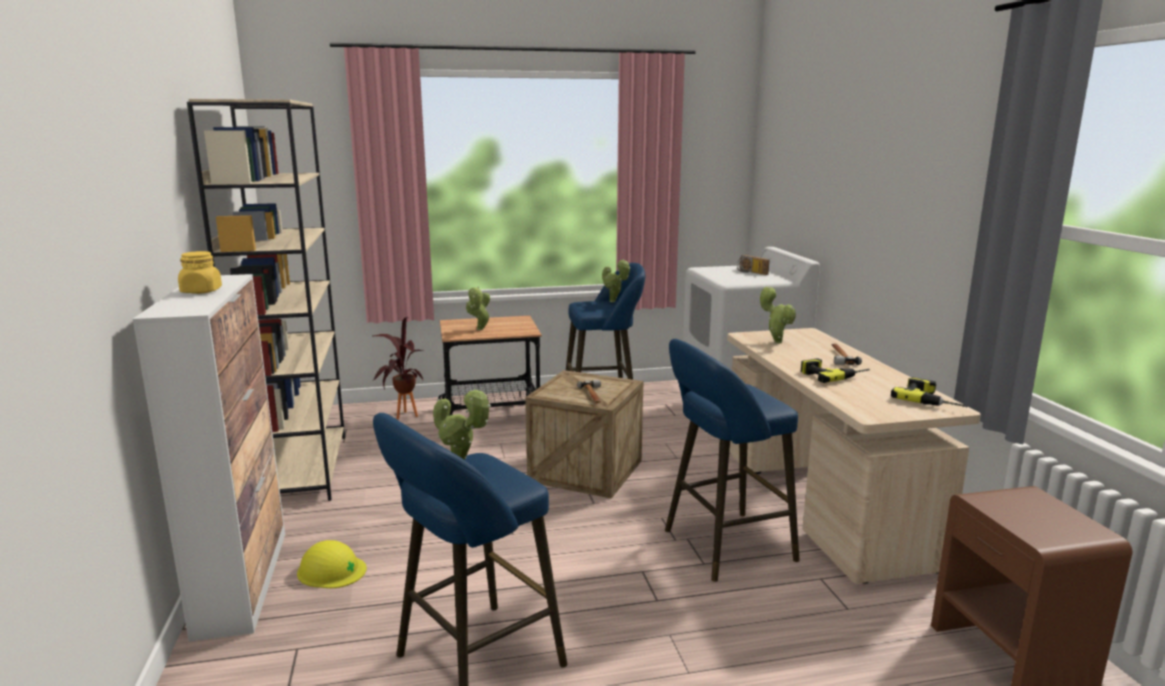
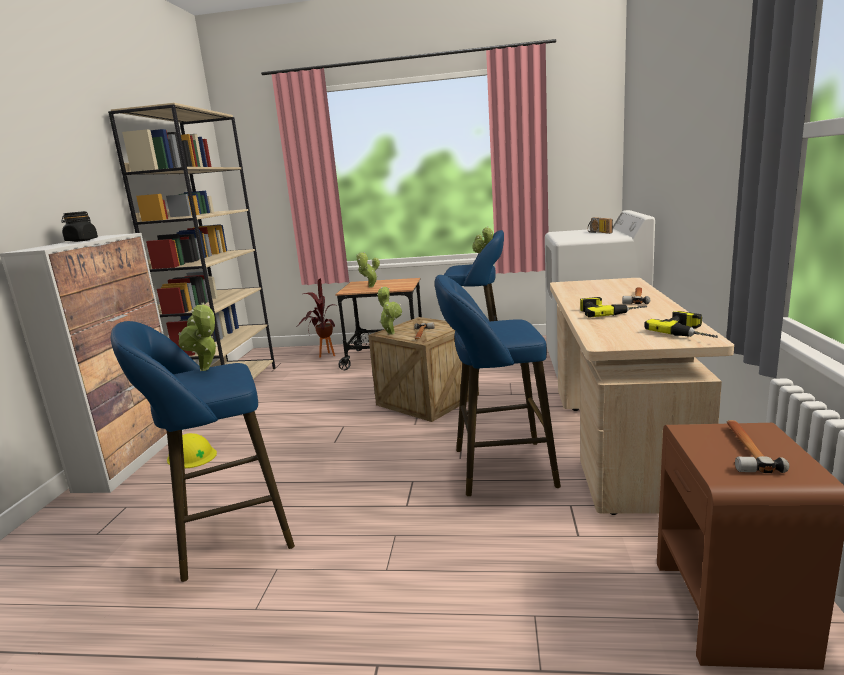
camera: 20 degrees right, 0 degrees up
yellow jar [178,251,222,294] -> black jar [62,211,98,242]
potted plant [760,286,796,343] -> potted plant moved to [377,287,402,335]
none -> hammer [727,420,789,473]

